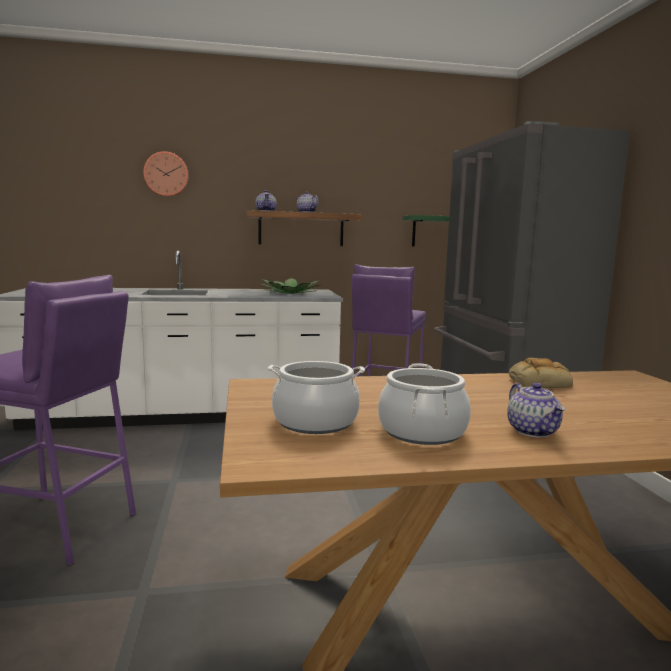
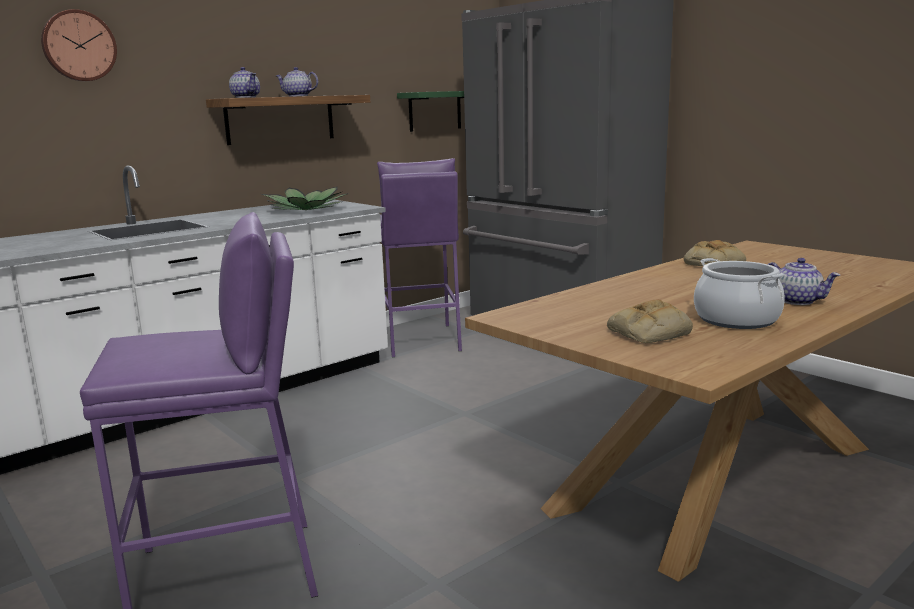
camera: 30 degrees left, 5 degrees up
cooking pot [268,361,365,434] -> bread [607,299,693,343]

